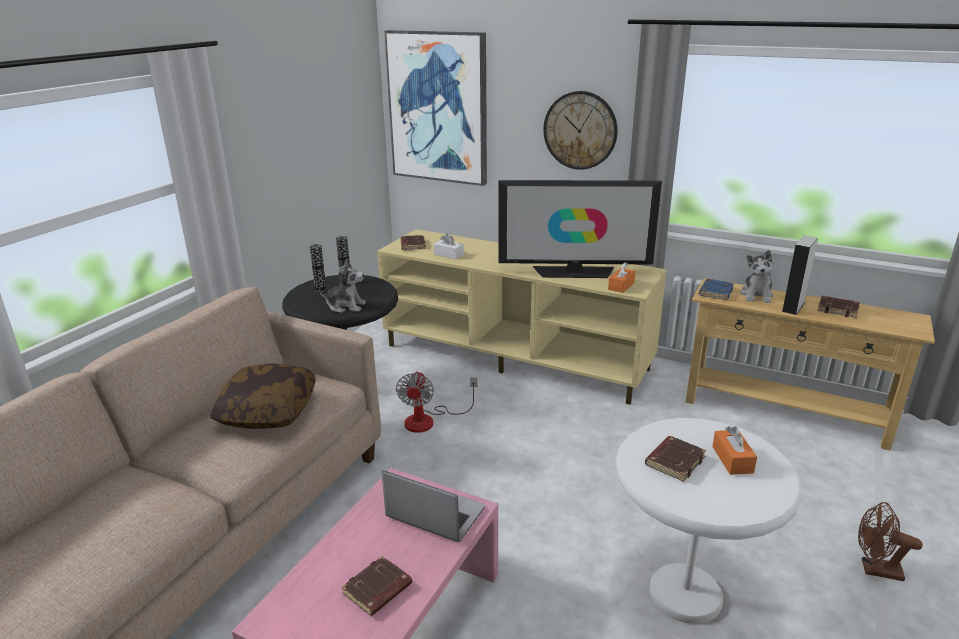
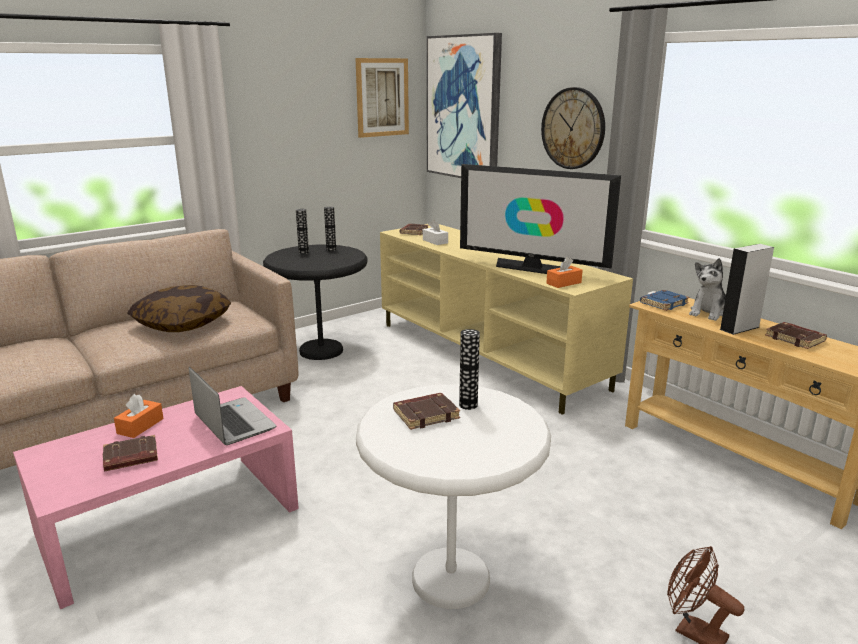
camera: 25 degrees right, 5 degrees down
plush toy [319,259,366,313] -> none
fan [396,371,477,433] -> none
orange tissue box [712,426,757,475] -> orange tissue box moved to [114,394,164,438]
none -> picture [355,58,409,138]
none -> vase [459,329,480,410]

